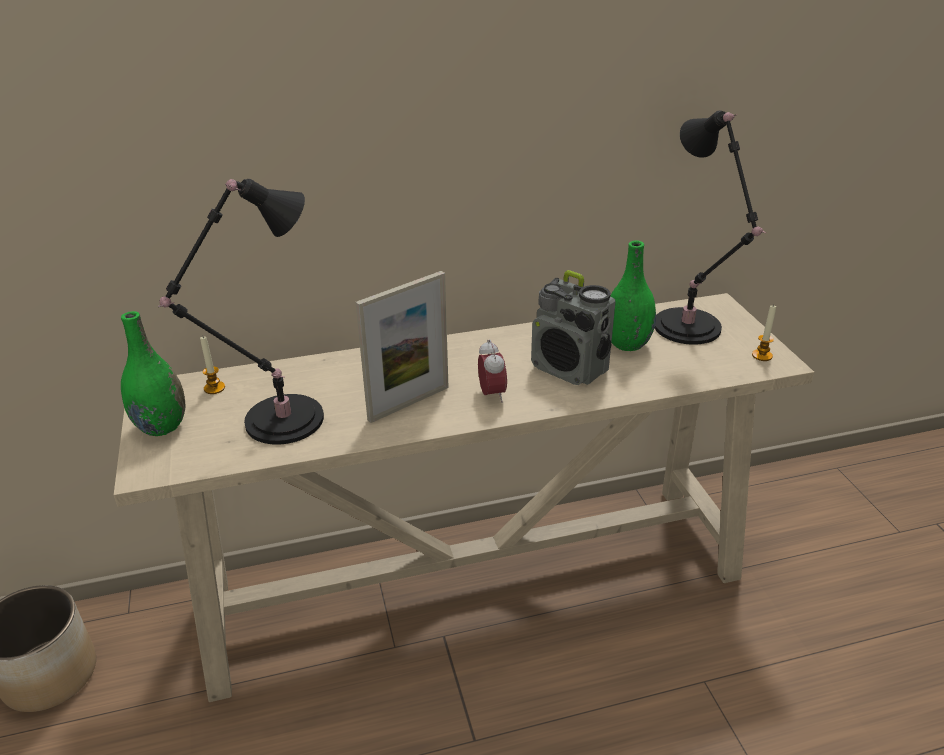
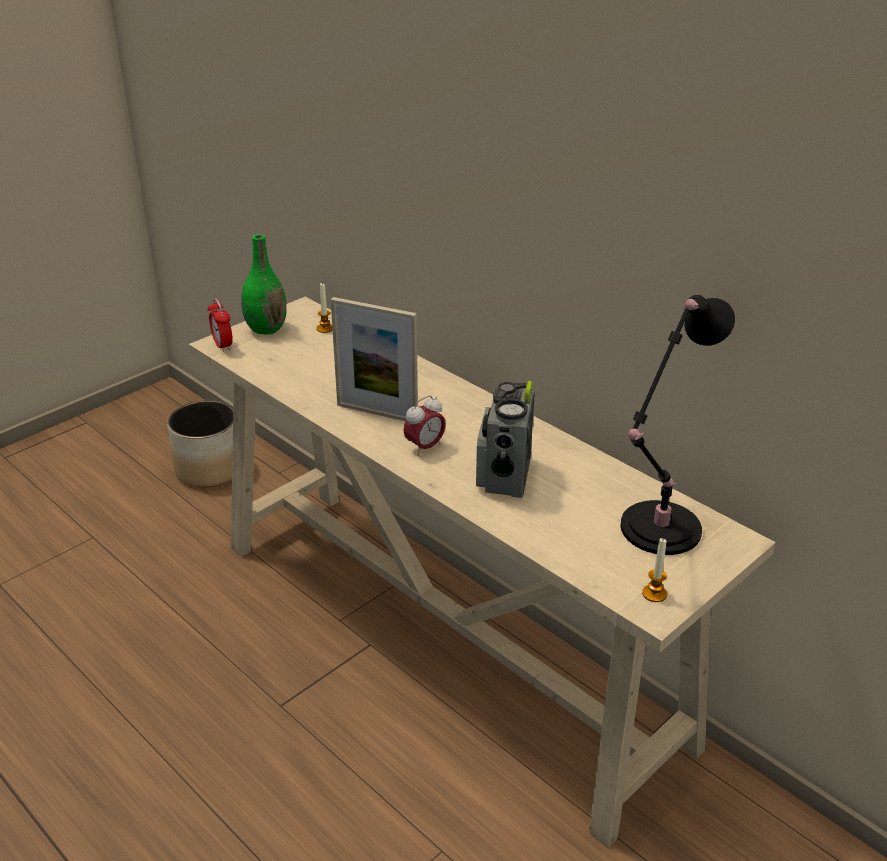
camera: 60 degrees right, 0 degrees up
black table lamp [158,179,324,445] -> none
green vase [610,241,656,351] -> none
none -> alarm clock [208,298,233,352]

